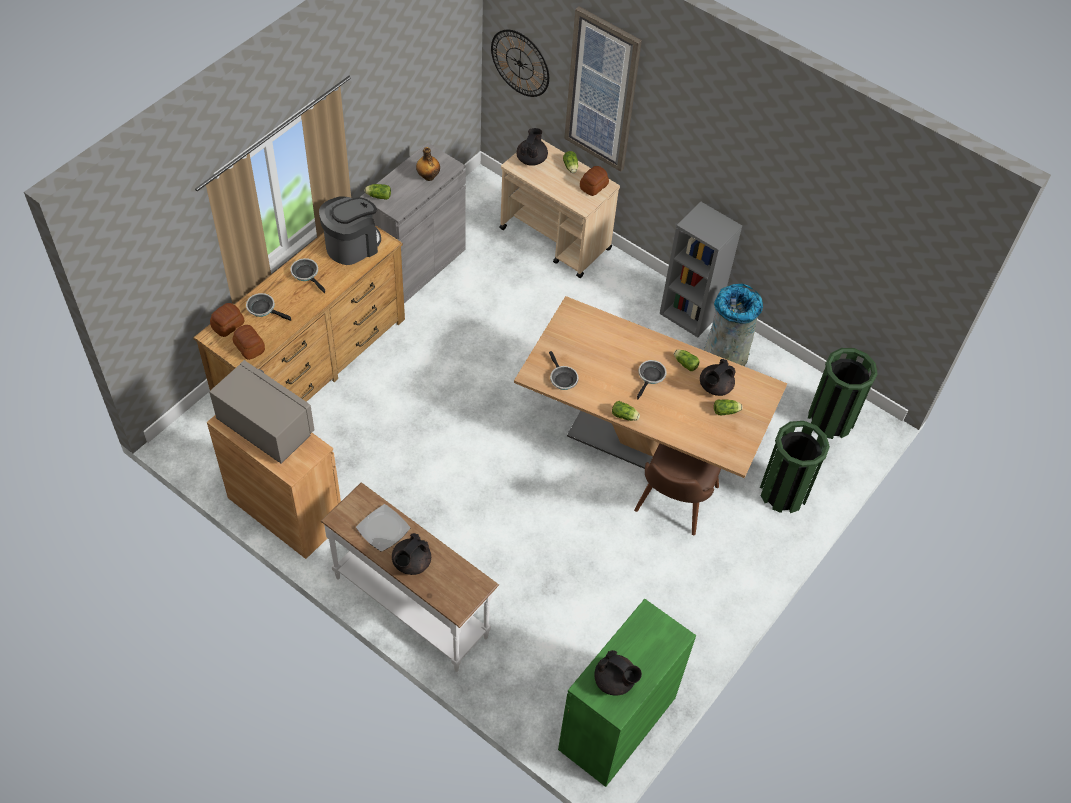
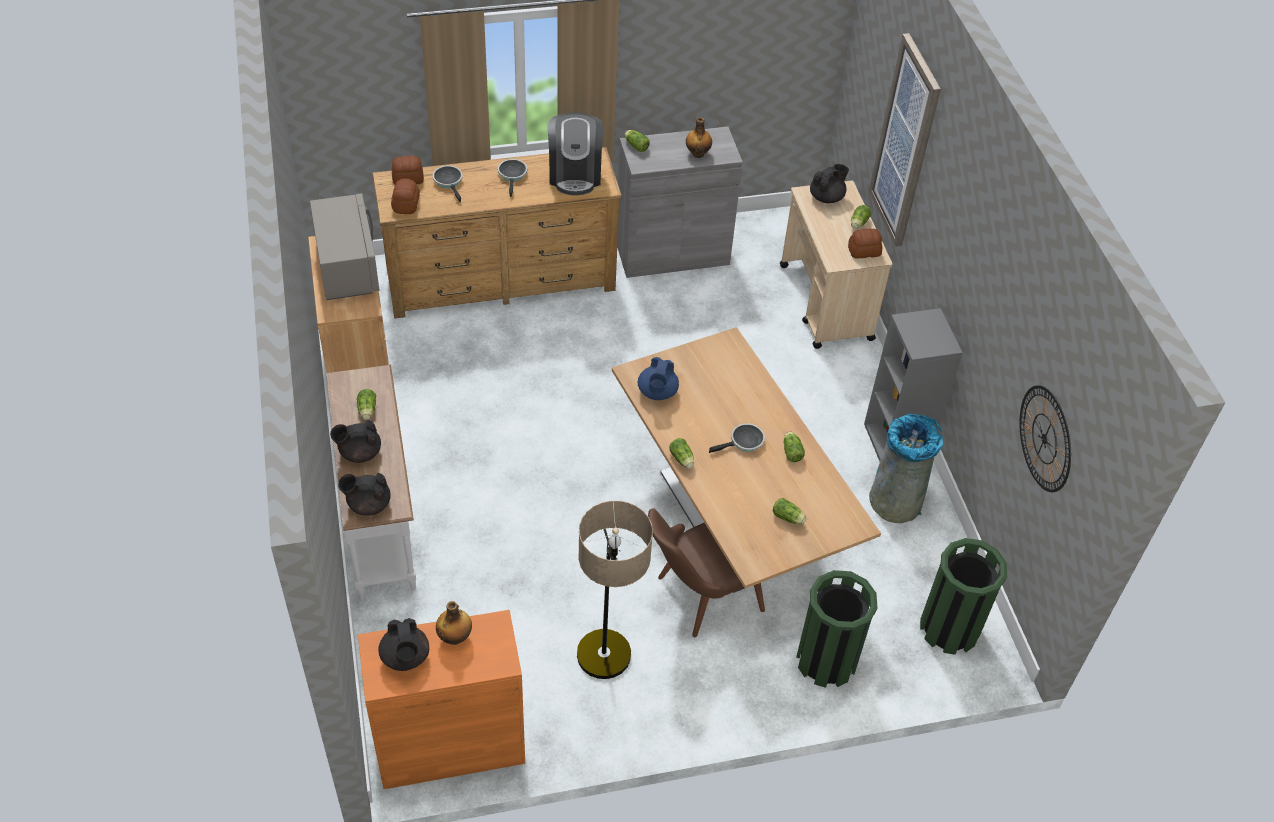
camera: 40 degrees right, 5 degrees down
coffee machine [319,196,381,265] -> coffee machine turned 90 degrees clockwise [547,112,604,196]
plate [356,504,410,552] -> lettuce [357,389,376,420]
wall clock [491,29,549,97] -> wall clock moved to [1020,385,1071,492]
frying pan [549,351,579,390] -> blue teapot [638,357,679,400]
green cabinet [558,599,696,787] -> orange cabinet [358,610,525,789]
black teapot [700,359,736,396] -> black teapot moved to [338,473,391,515]
none -> bottle [436,601,472,645]
none -> floor lamp [577,501,653,679]

